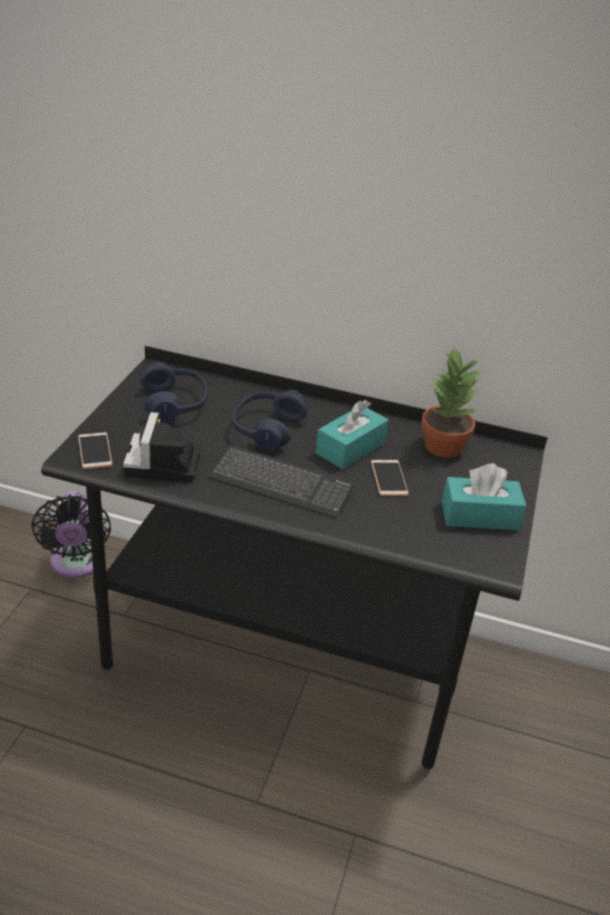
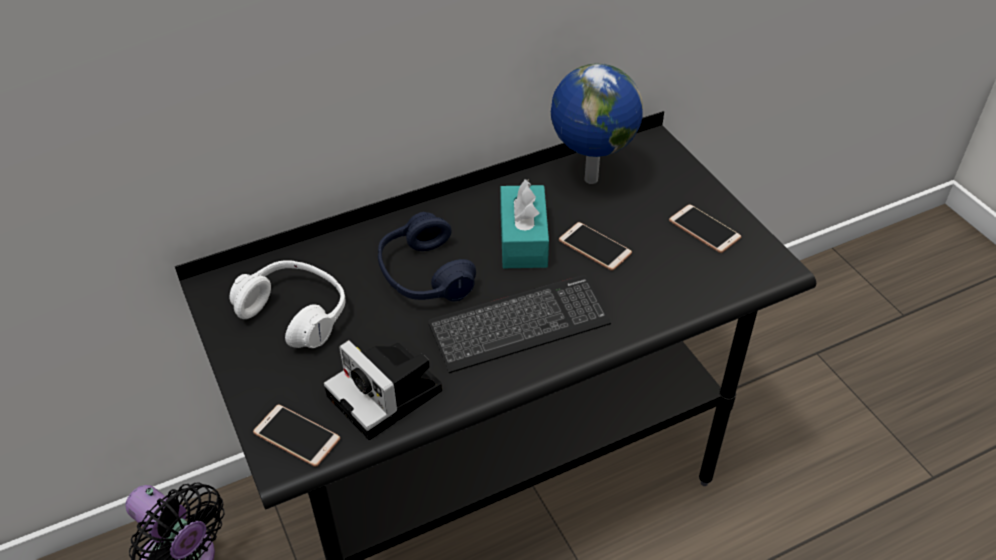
camera: 40 degrees left, 10 degrees up
blue headphones [141,362,208,423] -> white headphones [230,260,346,348]
potted plant [421,347,483,458] -> globe [551,63,643,184]
turquoise tissue box [442,464,527,530] -> phone [669,204,741,253]

